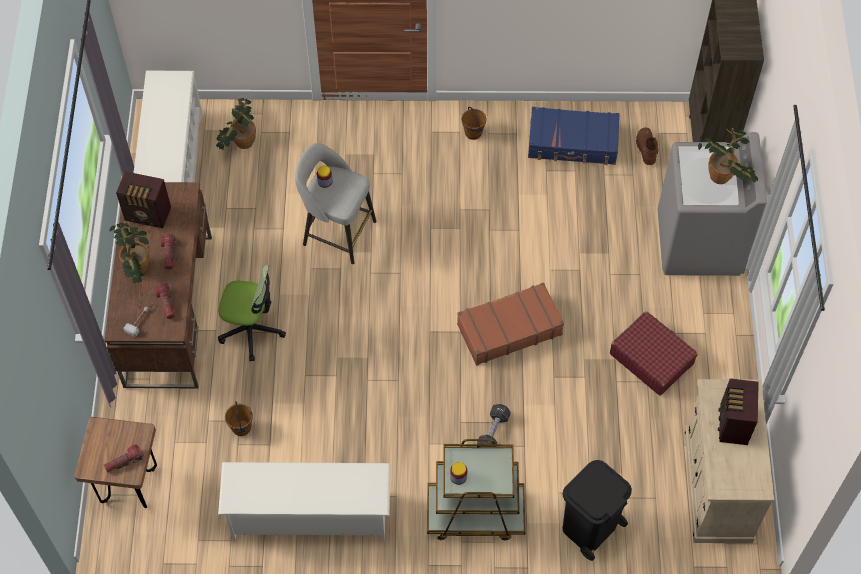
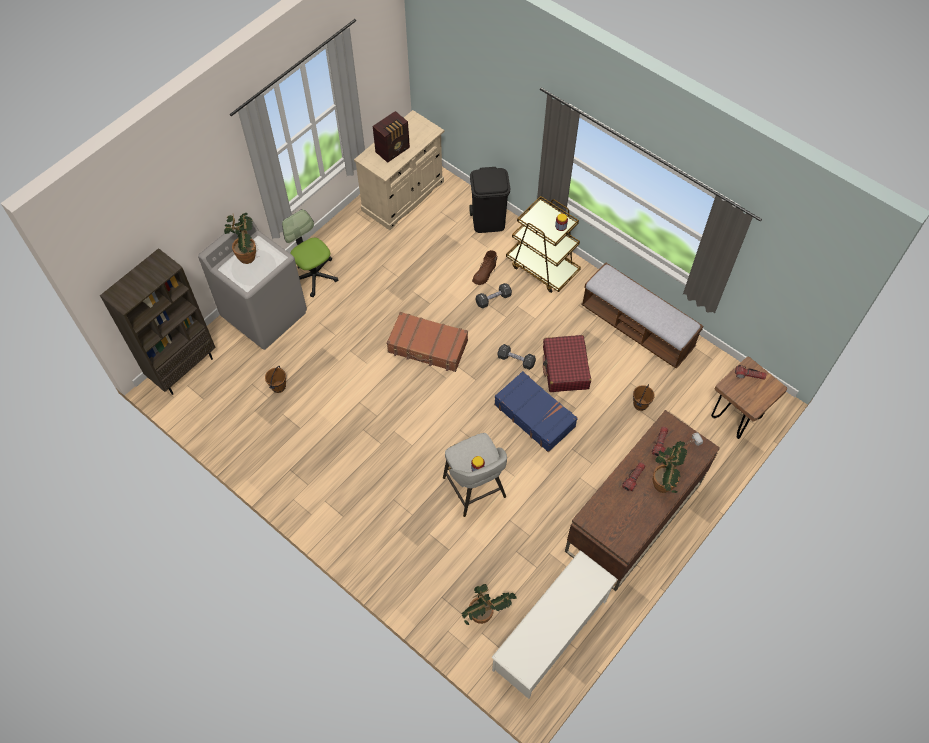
camera: 140 degrees left, 0 degrees up
radio [116,171,171,228] -> none
office chair [218,265,286,361] -> office chair moved to [282,209,338,297]
white shoe rack [218,462,391,542] -> bench [581,262,703,369]
brown bucket [462,107,486,140] -> brown bucket moved to [265,366,286,393]
blue suitcase [528,107,620,165] -> blue suitcase moved to [494,371,578,452]
red suitcase [610,311,698,396] -> red suitcase moved to [543,335,591,392]
brown boot [636,128,659,165] -> brown boot moved to [472,250,498,285]
none -> black dumbbell [498,344,536,370]

